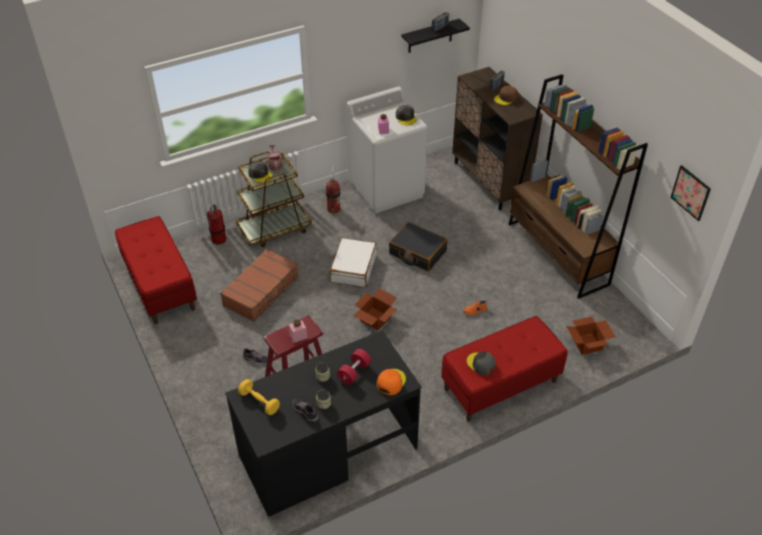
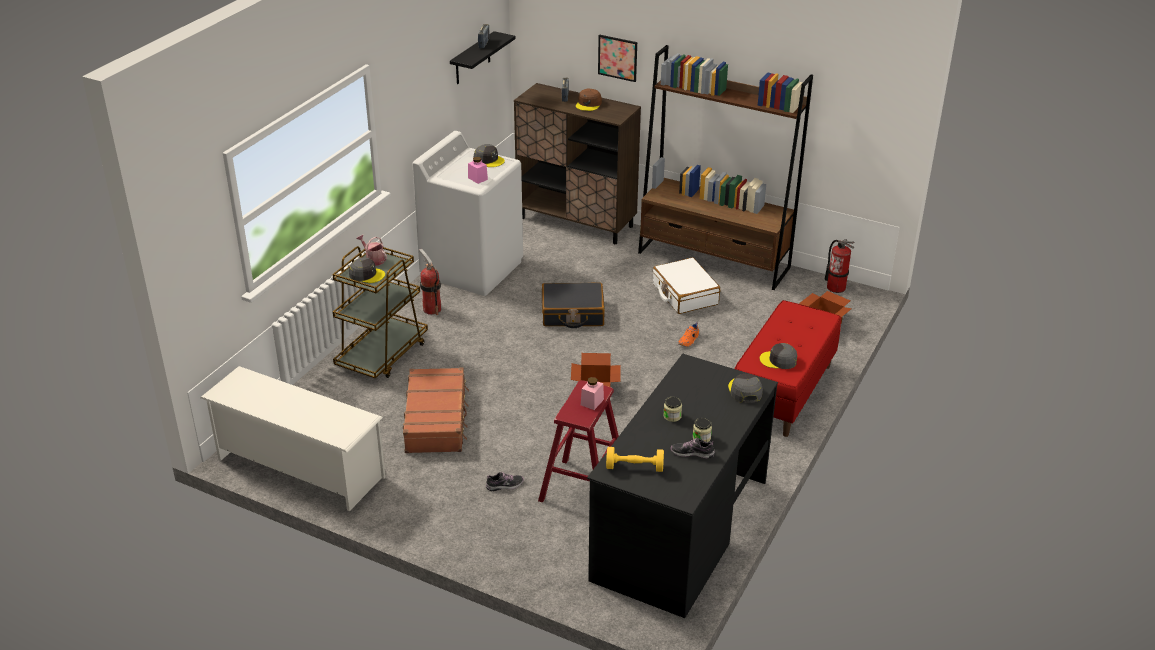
camera: 35 degrees left, 10 degrees down
red bench [115,216,197,324] -> white shoe rack [200,366,386,511]
fire extinguisher [207,204,226,244] -> fire extinguisher moved to [824,239,854,293]
white suitcase [330,238,377,287] -> white suitcase moved to [653,257,720,314]
red dumbbell [337,349,371,385] -> none
orange cap [377,369,406,395] -> grey cap [728,374,763,403]
picture [671,165,711,221] -> picture moved to [598,34,637,82]

